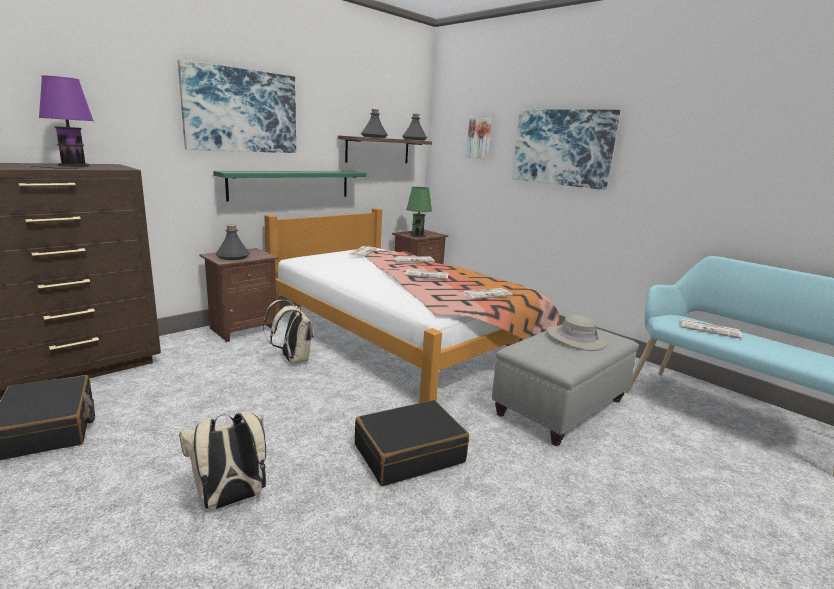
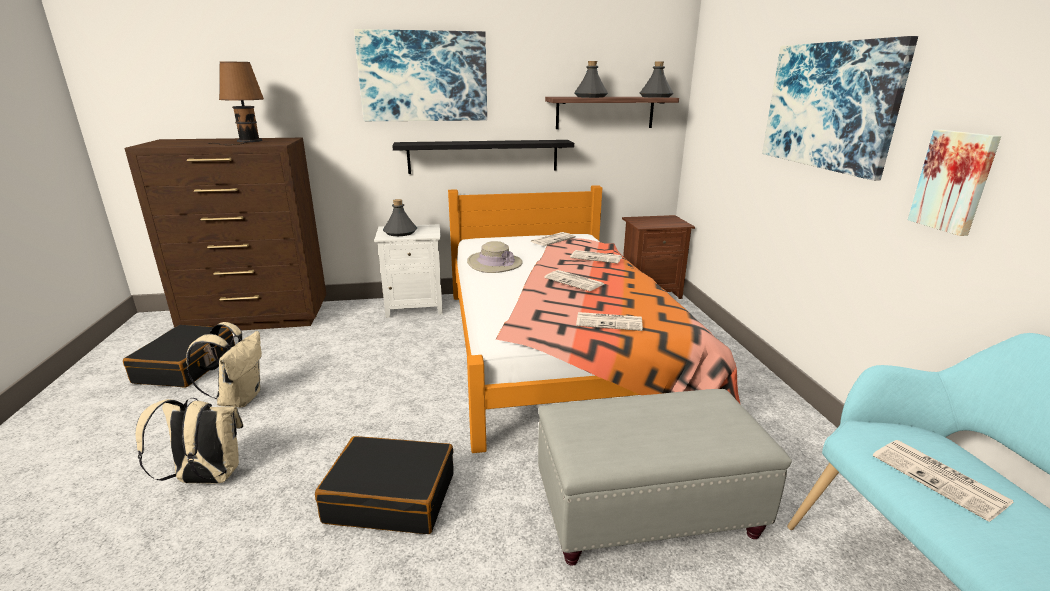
camera: 35 degrees right, 5 degrees up
purple table lamp [31,76,93,169] -> brown table lamp [208,62,264,145]
brown nightstand [199,248,278,342] -> white nightstand [374,224,443,318]
green shelf [213,171,367,201] -> black shelf [392,140,574,174]
beige backpack [263,300,314,364] -> beige backpack moved to [186,322,262,408]
green table lamp [406,187,432,237] -> none
picture [466,118,492,159] -> picture moved to [908,130,1001,236]
beige hat [547,315,608,351] -> beige hat moved to [467,241,522,273]

